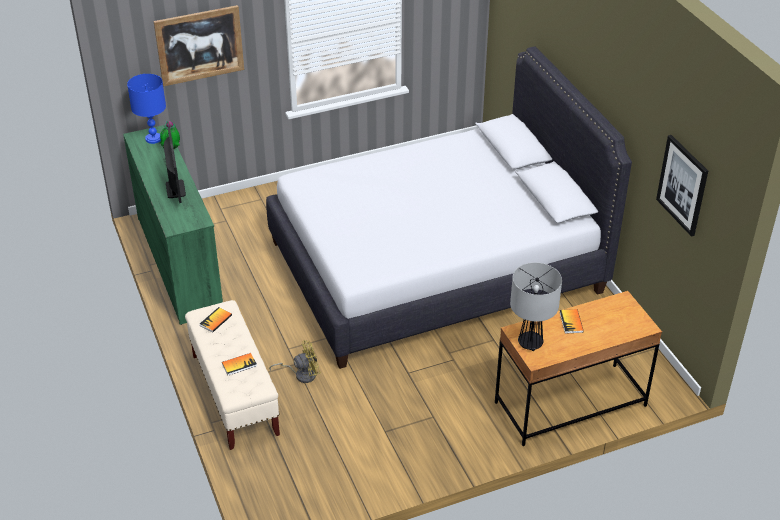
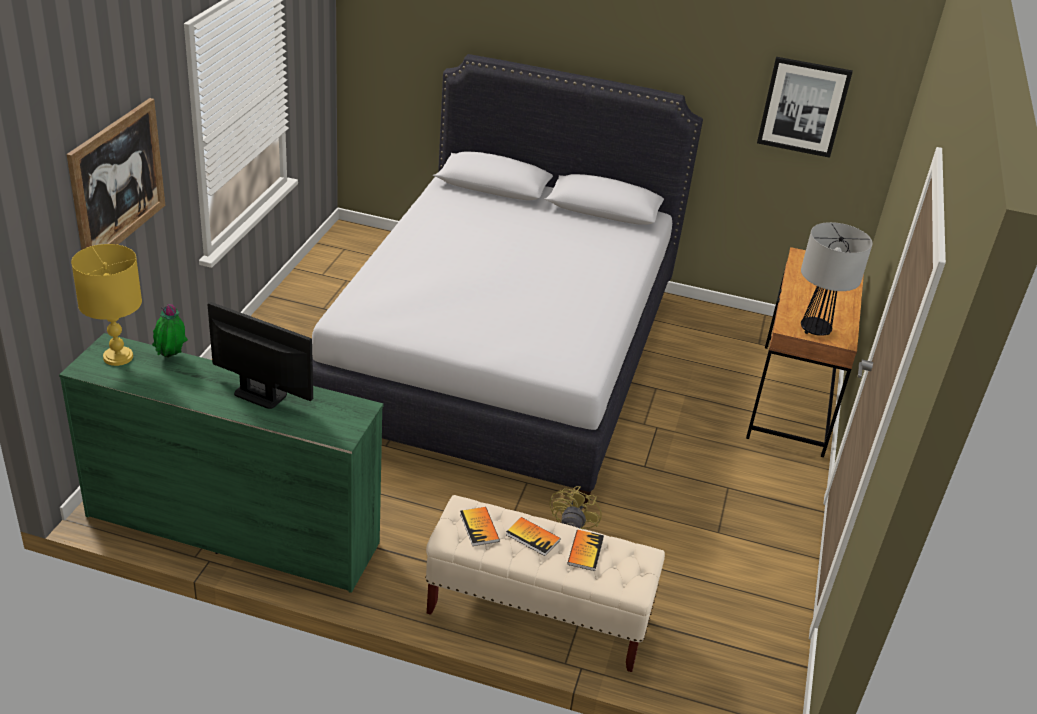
camera: 55 degrees left, 5 degrees down
blue table lamp [127,74,166,144] -> yellow table lamp [71,244,142,366]
book [559,309,584,334] -> book moved to [506,517,560,556]

